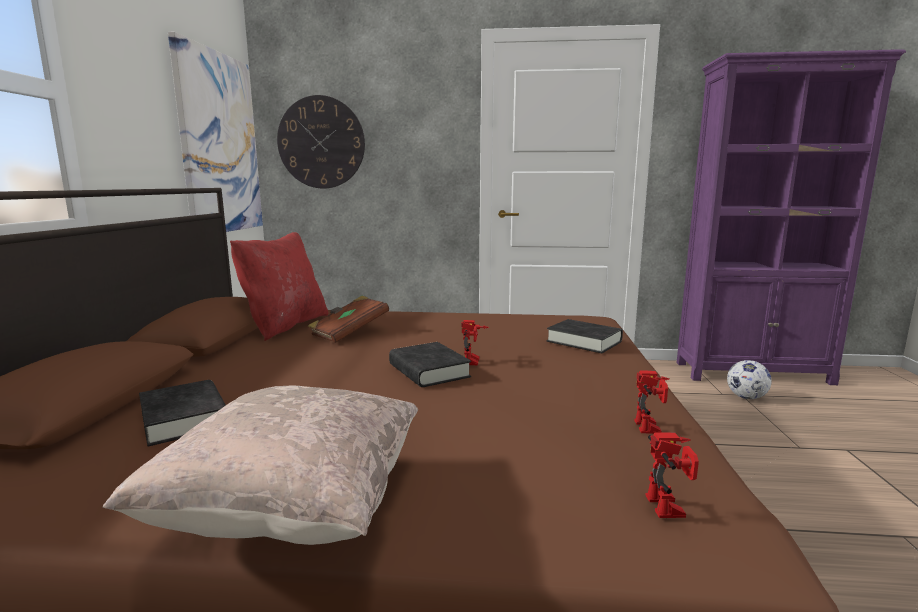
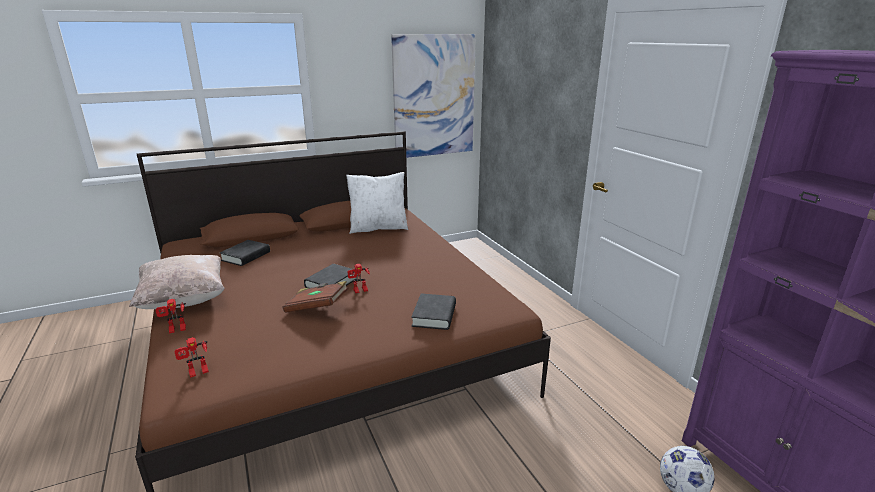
camera: 60 degrees right, 10 degrees up
red pillow [230,232,329,341] -> white pillow [346,172,408,234]
wall clock [277,95,365,189] -> none
brown book [308,296,389,343] -> brown book moved to [283,281,348,313]
toy robot [634,370,669,434] -> toy robot moved to [155,299,186,333]

